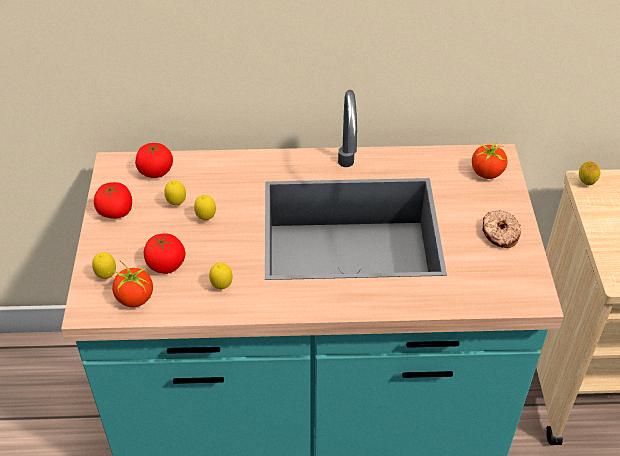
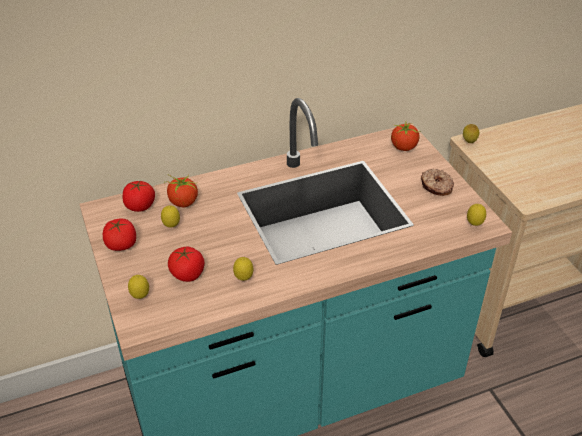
camera: 20 degrees left, 5 degrees down
tomato [110,261,153,308] -> tomato moved to [166,174,198,207]
lemon [194,195,216,220] -> lemon moved to [467,204,486,226]

